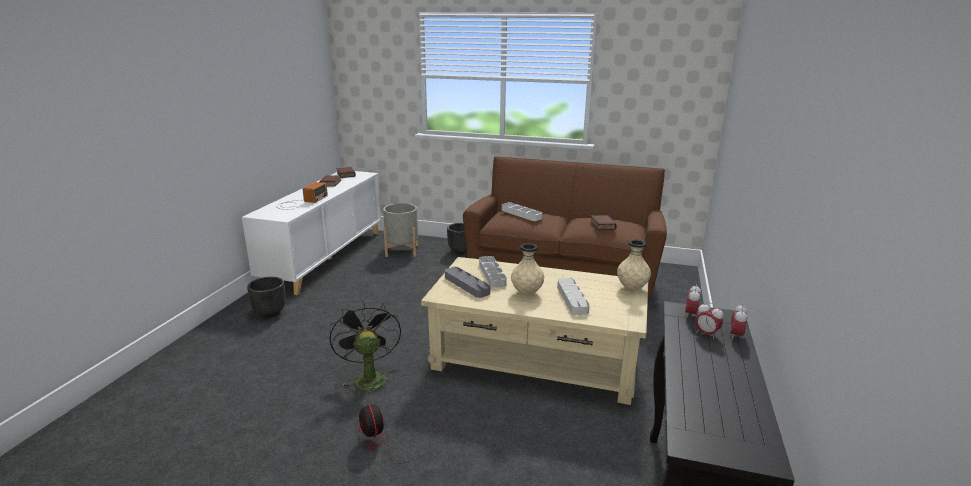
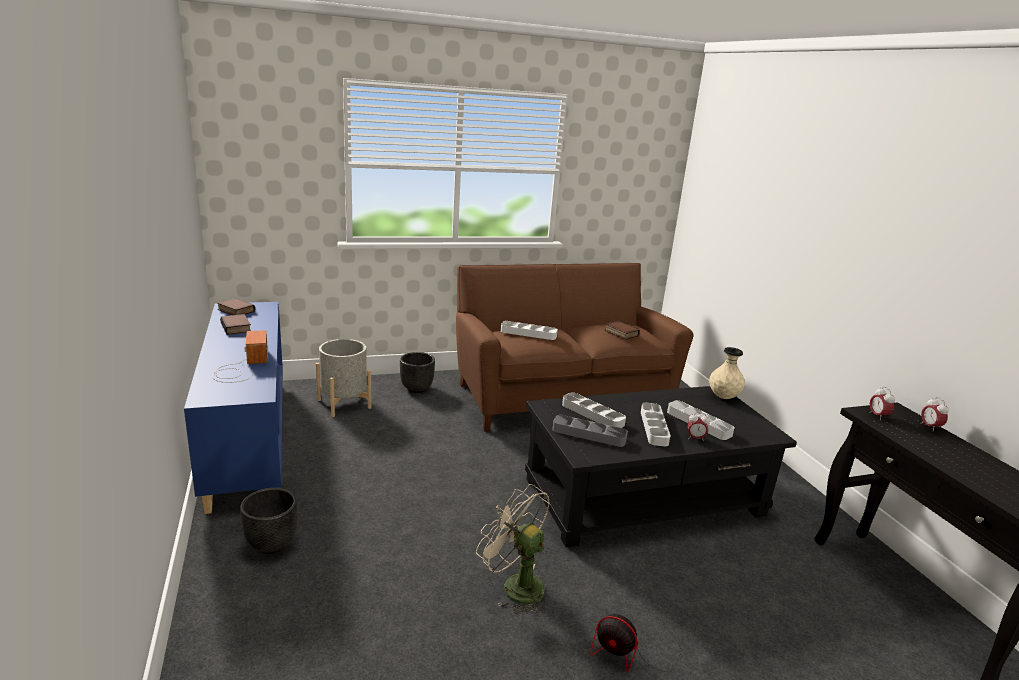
camera: 35 degrees left, 0 degrees up
white cabinet [242,171,381,295] -> blue cabinet [184,302,283,514]
black fan [330,301,401,398] -> beige fan [476,484,550,614]
beige coffee table [421,257,648,405] -> black coffee table [525,386,797,547]
beige vase [511,243,545,294] -> grey tray [641,403,671,446]
alarm clock [695,302,723,339] -> alarm clock moved to [687,412,710,439]

